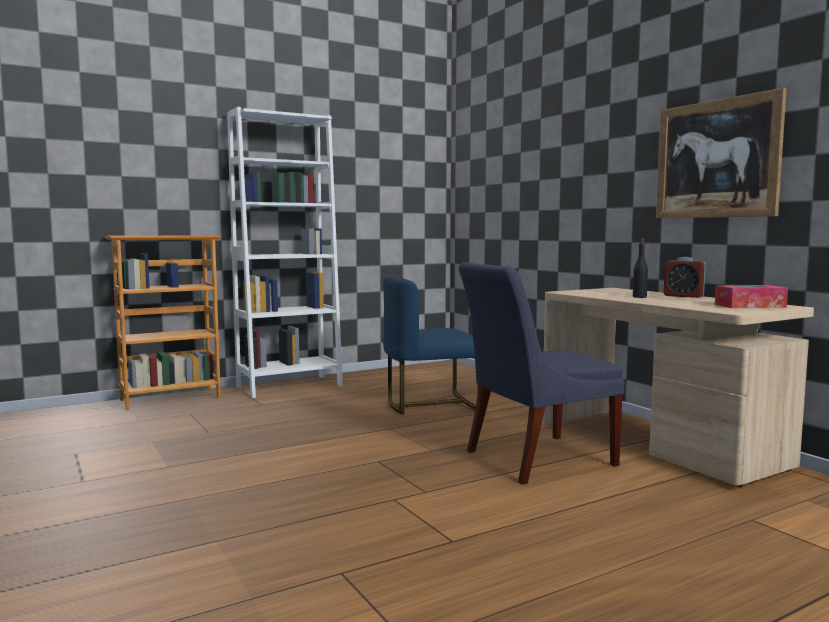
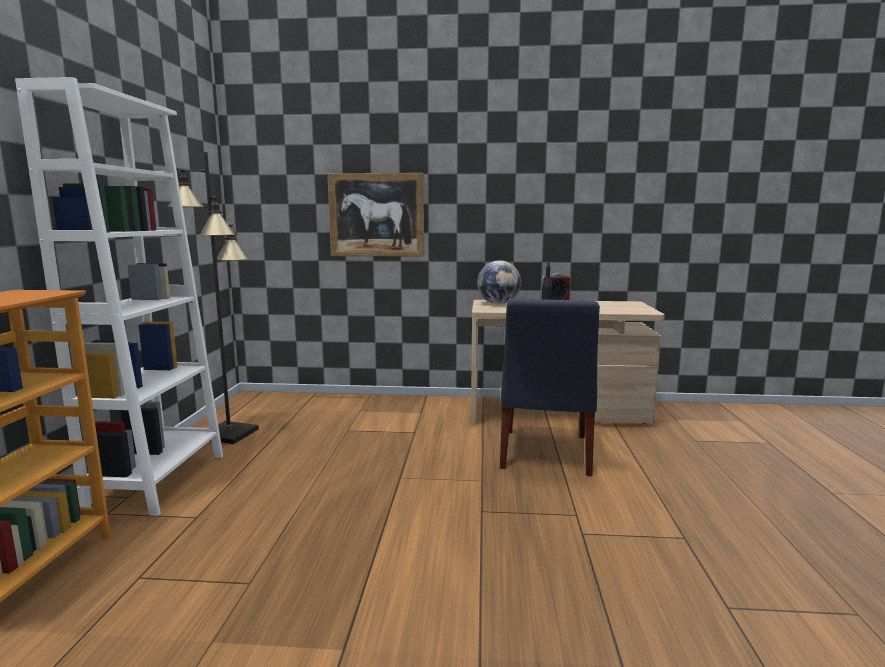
camera: 55 degrees left, 5 degrees up
blue chair [383,275,478,415] -> none
picture [656,88,787,218] -> picture moved to [327,173,424,257]
tissue box [715,285,788,308] -> none
none -> black floor lamp [167,152,259,444]
none -> globe [477,260,521,304]

